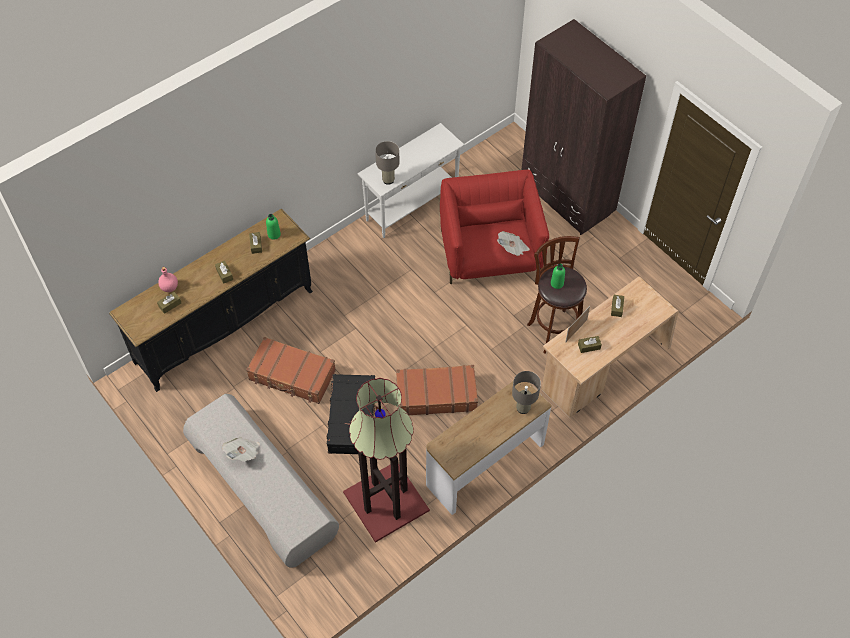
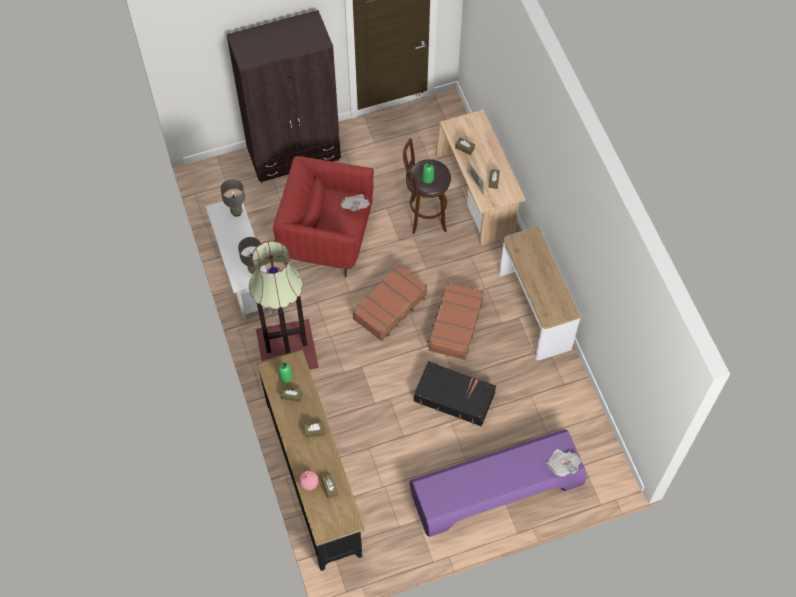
camera: 70 degrees left, 5 degrees up
grey bench [183,394,339,568] -> purple bench [410,429,586,537]
newspaper [222,437,260,462] -> newspaper moved to [546,449,581,476]
brown suitcase [246,337,336,404] -> brown suitcase moved to [353,265,427,341]
floor lamp [343,378,430,543] -> floor lamp moved to [249,241,319,370]
grey table lamp [512,371,541,414] -> grey table lamp moved to [220,179,245,217]

